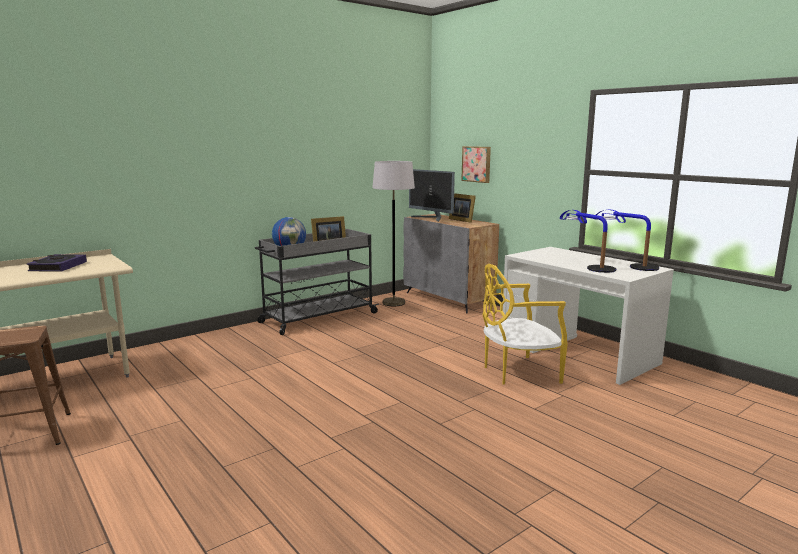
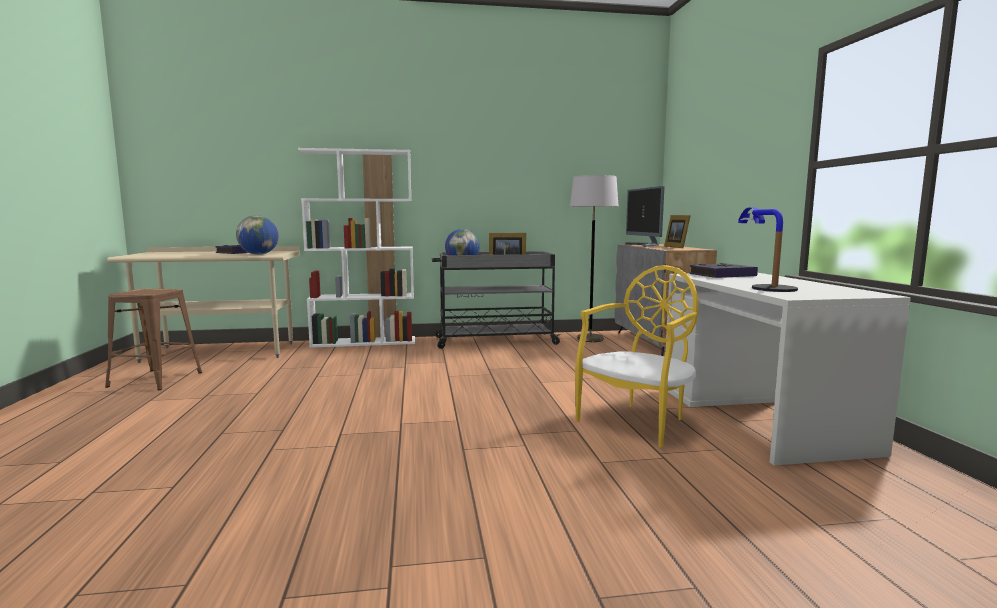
camera: 30 degrees right, 5 degrees down
picture [461,146,491,183] -> none
yellow chair [482,264,568,385] -> yellow chair turned 120 degrees clockwise [575,265,698,448]
table lamp [596,210,659,271] -> none
none -> globe [236,215,279,255]
none -> white bookcase [298,148,415,348]
none -> book [689,263,758,278]

